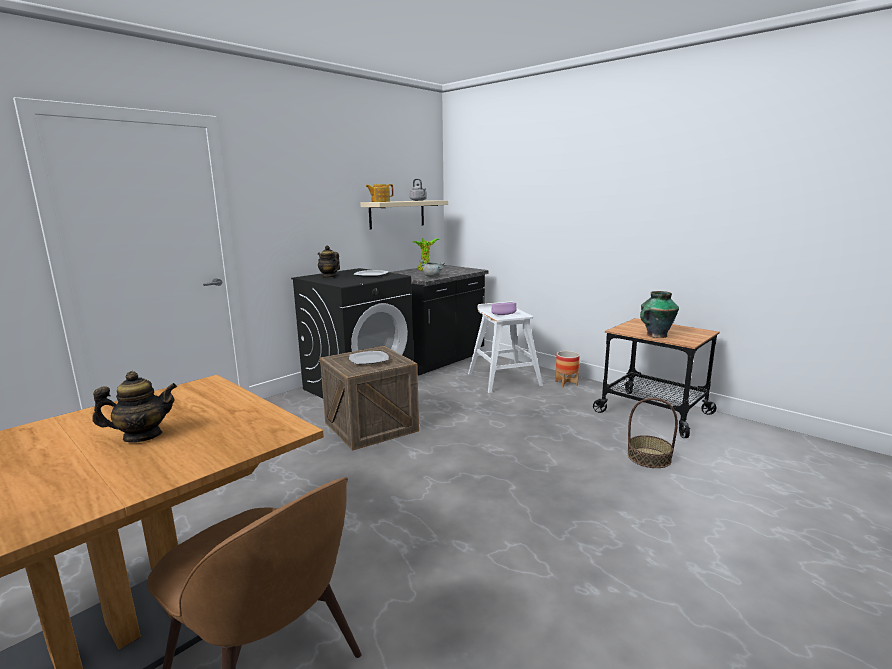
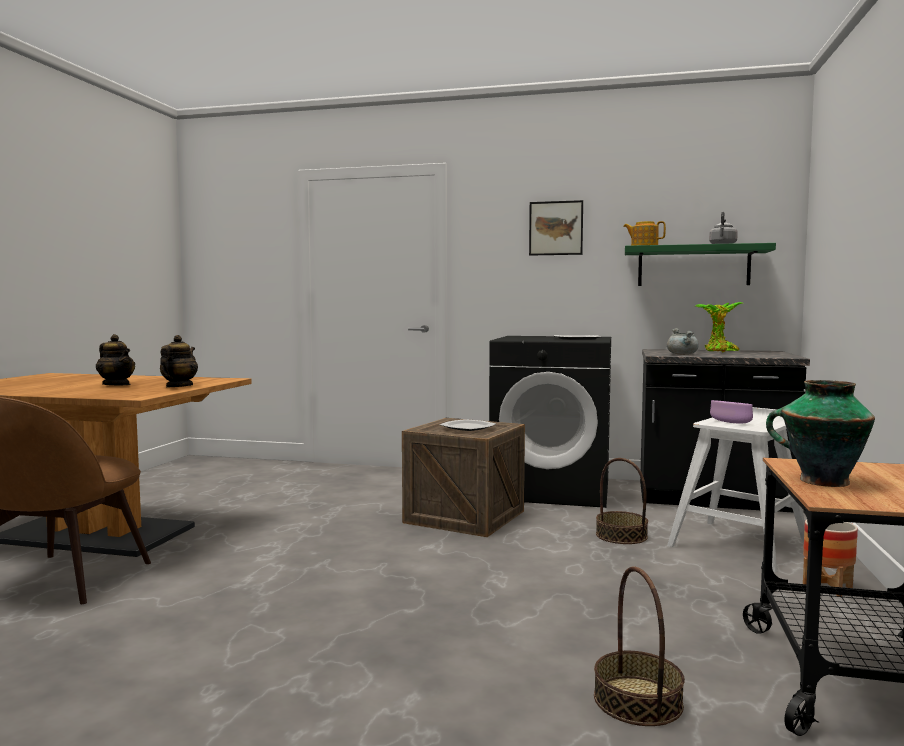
camera: 60 degrees right, 10 degrees down
teapot [318,246,340,278] -> teapot moved to [160,335,198,387]
beige shelf [360,200,448,229] -> green shelf [625,243,776,286]
none -> picture [529,200,583,256]
none -> basket [596,458,648,544]

